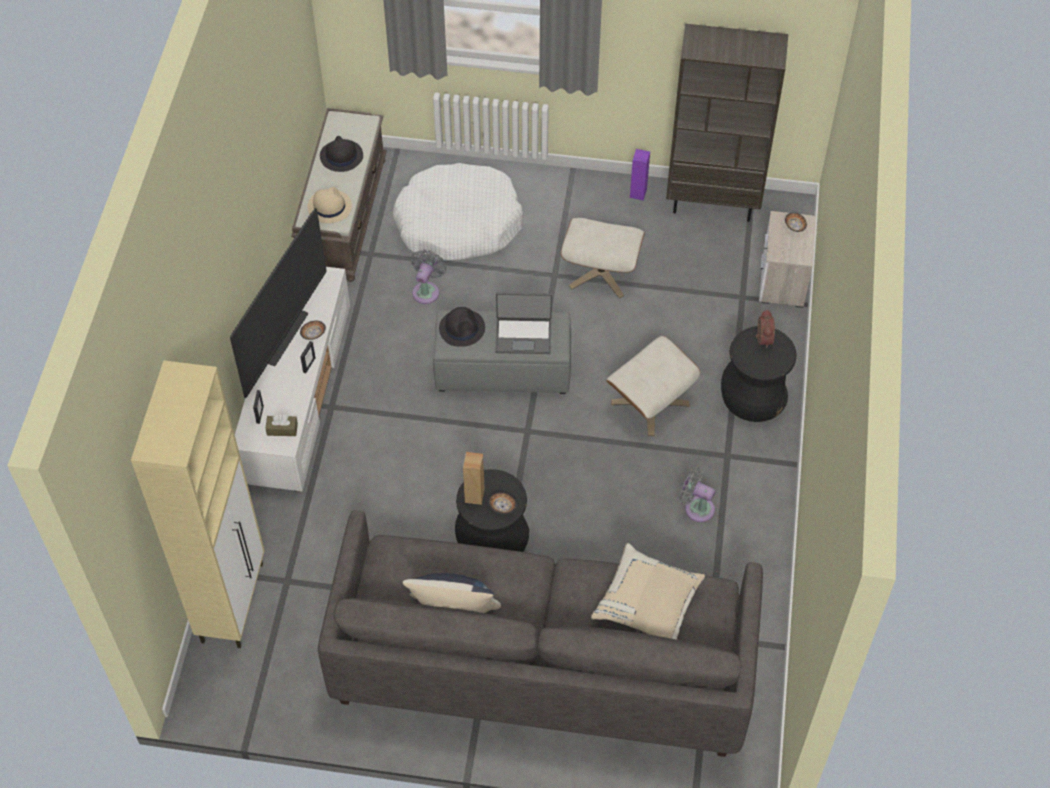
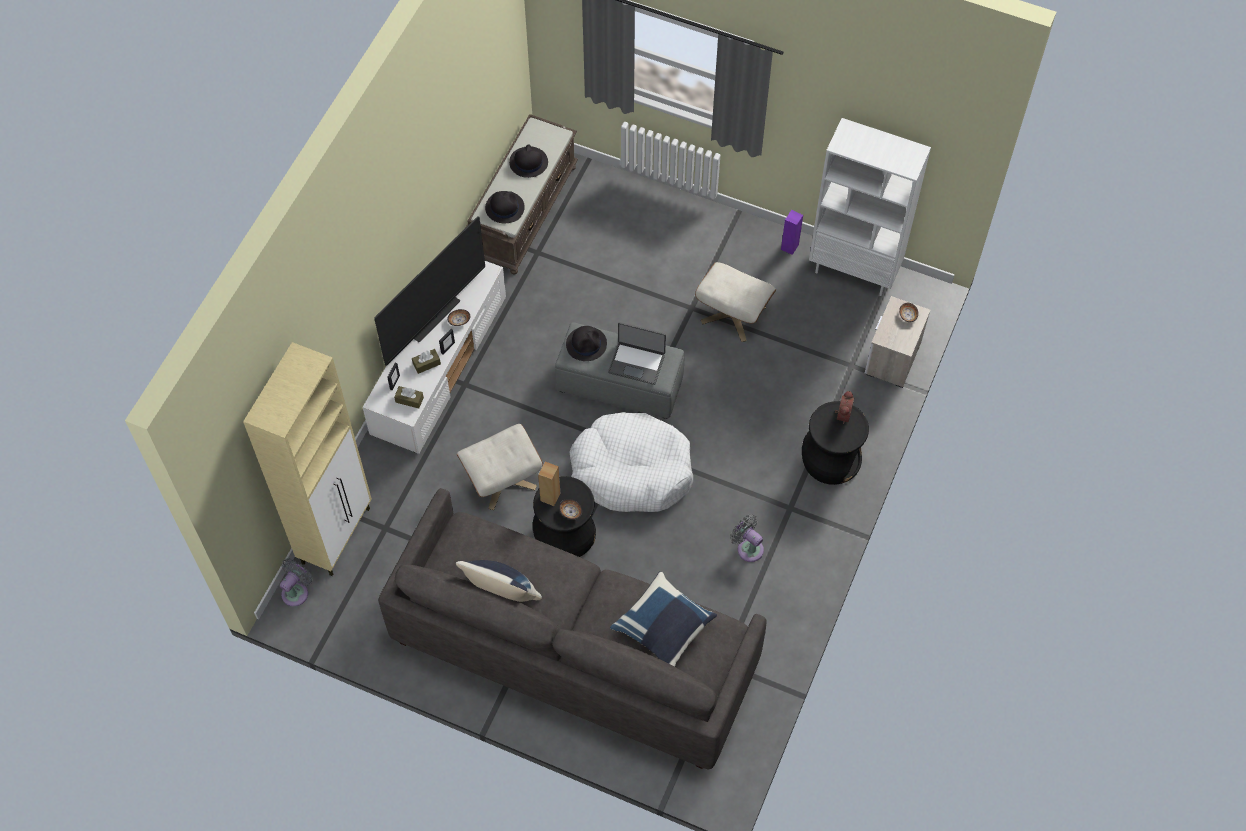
camera: 15 degrees right, 5 degrees up
beige hat [307,187,352,223] -> black hat [485,191,525,223]
white dog bed [392,163,523,261] -> white dog bed moved to [570,412,693,512]
grey fan [411,250,446,304] -> grey fan moved to [280,558,313,606]
beige pillow [591,543,705,640] -> blue pillow [610,571,717,667]
beige ottoman [606,336,700,436] -> beige ottoman moved to [456,424,543,510]
brown bookcase [666,24,788,222] -> white bookcase [809,118,931,296]
none -> brown tissue box [412,349,441,374]

